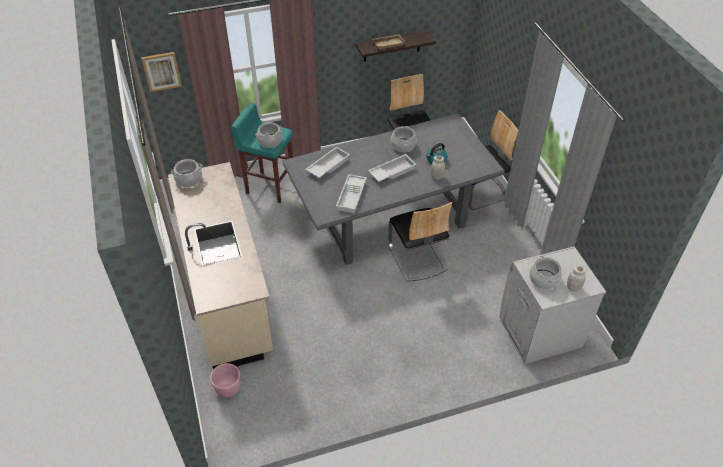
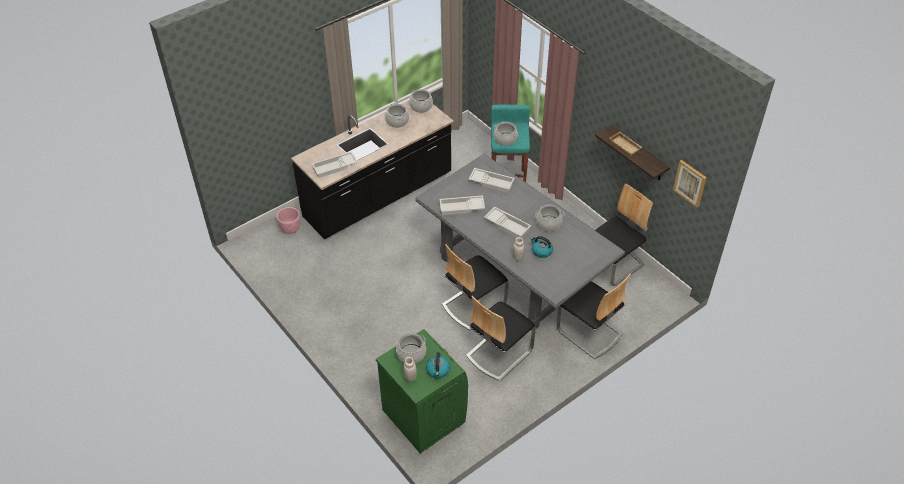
camera: 70 degrees right, 0 degrees up
picture [141,52,182,92] -> picture moved to [673,160,707,207]
beige counter [168,162,273,369] -> black counter [291,101,454,239]
white washing machine [499,246,606,364] -> green washing machine [376,329,468,453]
none -> white tray [312,151,358,178]
none -> cooking pot [385,104,409,128]
none -> kettle [426,352,450,378]
none -> chair [466,296,536,381]

